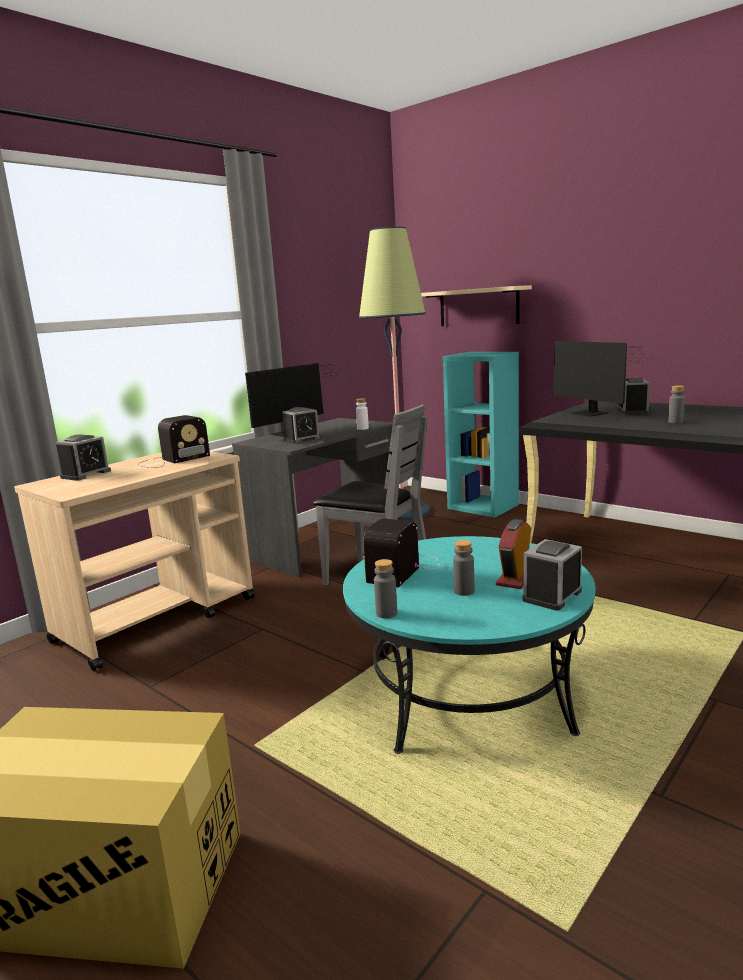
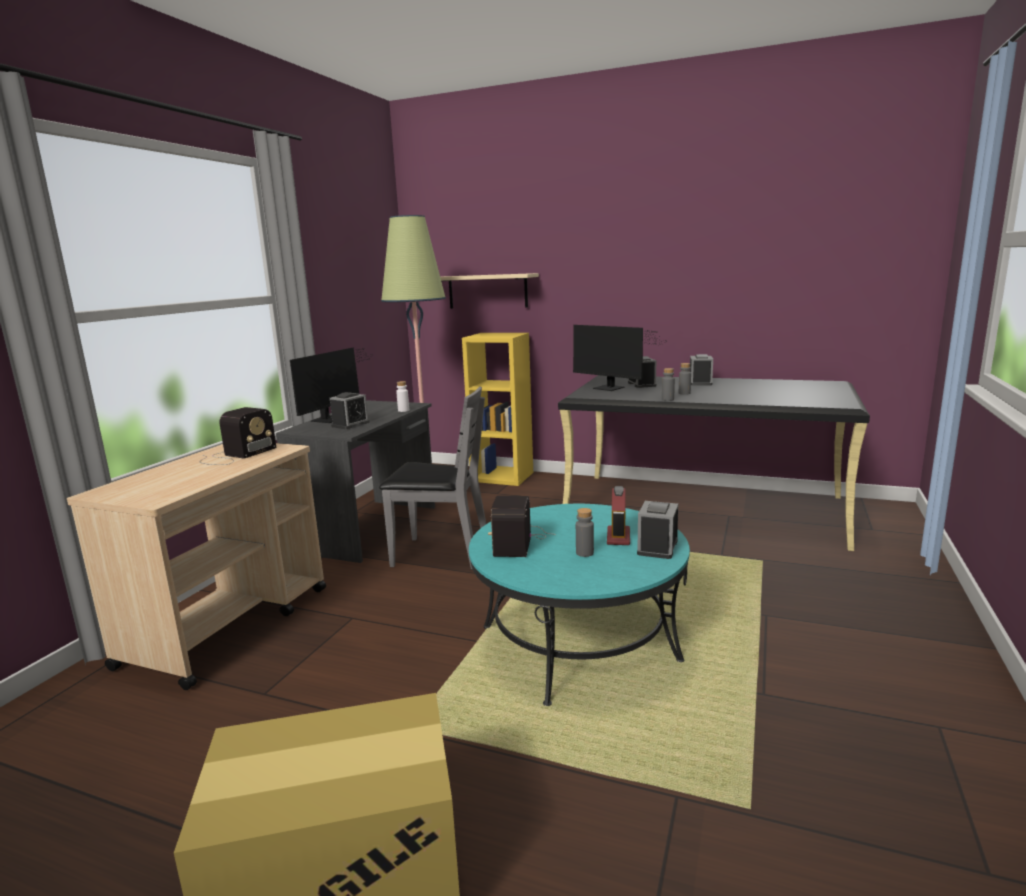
camera: 20 degrees left, 0 degrees up
alarm clock [56,435,111,481] -> alarm clock moved to [690,354,713,385]
grey bottle [374,559,397,618] -> grey bottle moved to [662,368,675,401]
turquoise bookcase [443,352,519,518] -> yellow bookcase [462,333,533,486]

